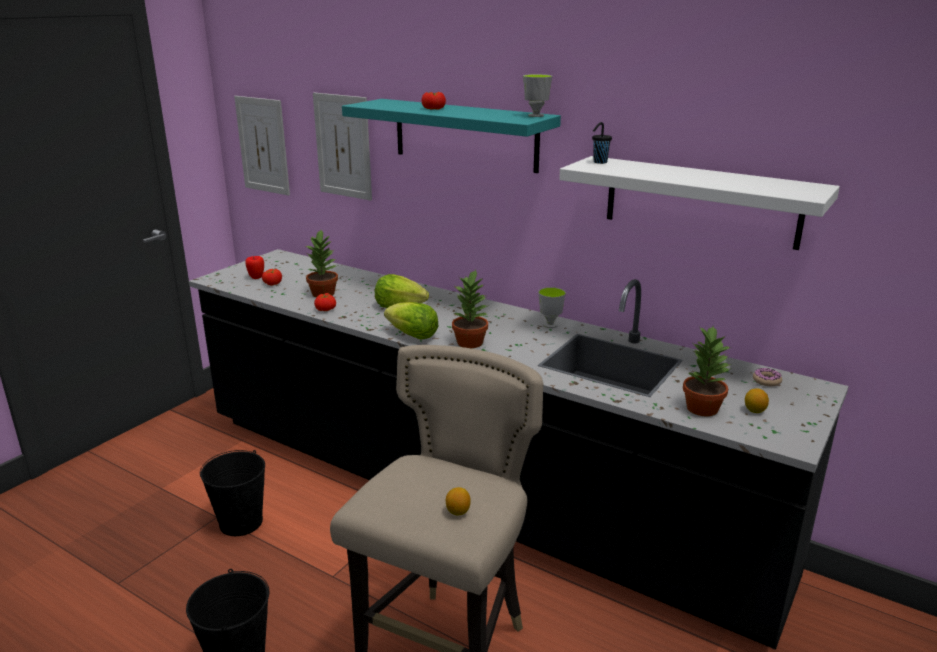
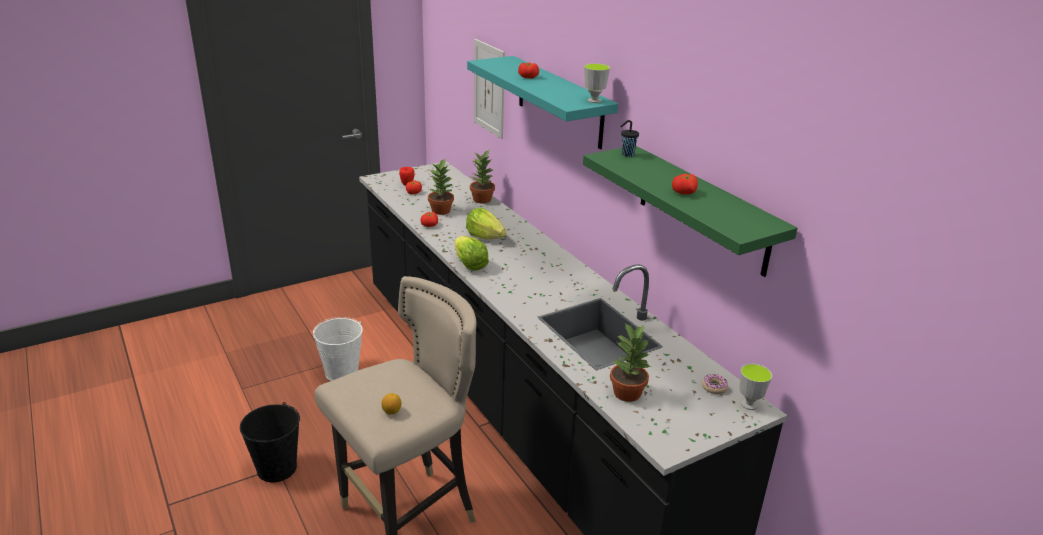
camera: 25 degrees right, 5 degrees up
black bucket [200,450,265,536] -> white bucket [313,317,363,381]
picture [234,96,290,196] -> none
potted plant [452,270,489,348] -> potted plant moved to [470,151,495,204]
cup [538,287,566,328] -> cup moved to [740,364,772,410]
white shelf [559,156,840,250] -> green shelf [583,146,798,277]
lemon [745,388,769,413] -> none
none -> tomato [672,174,698,194]

